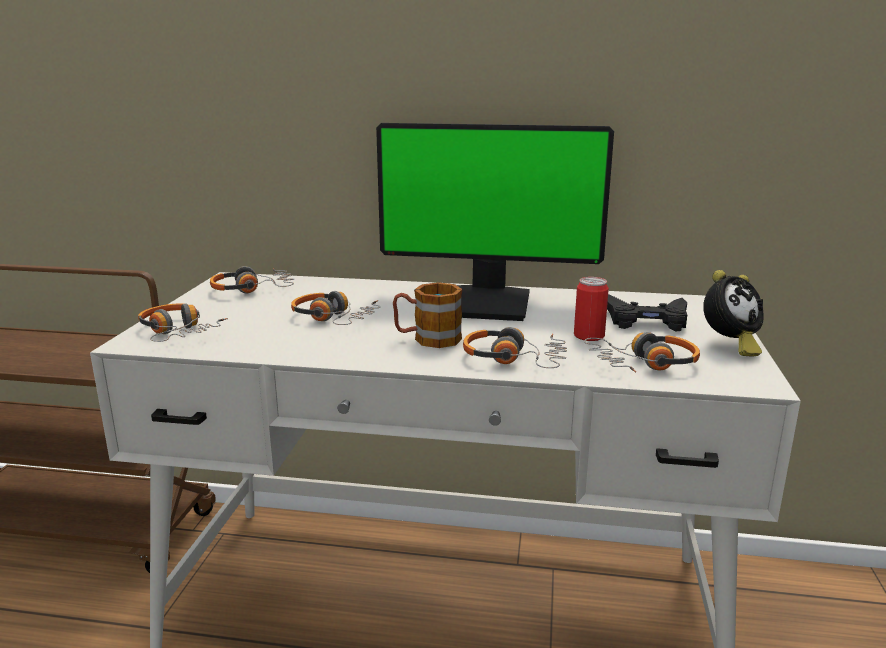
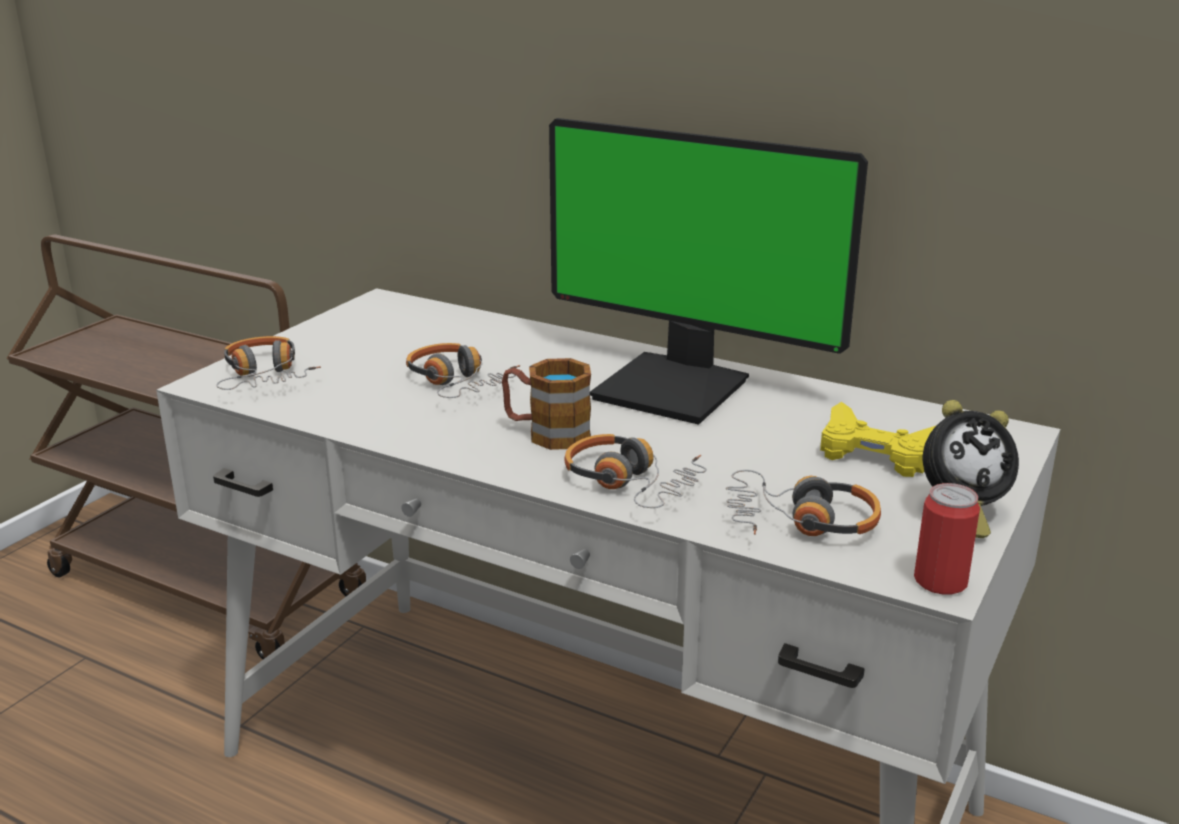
camera: 20 degrees right, 5 degrees up
headphones [210,266,294,293] -> none
can [574,277,609,341] -> can moved to [914,483,980,595]
black game controller [607,295,687,331] -> yellow game controller [820,402,937,477]

